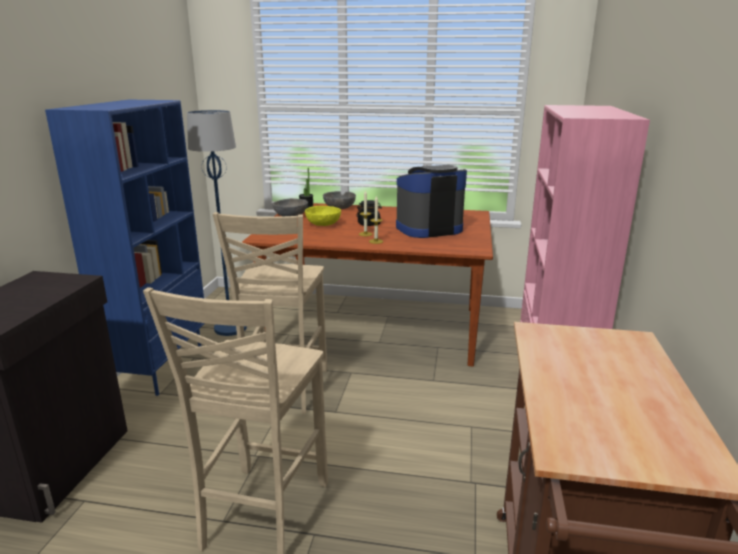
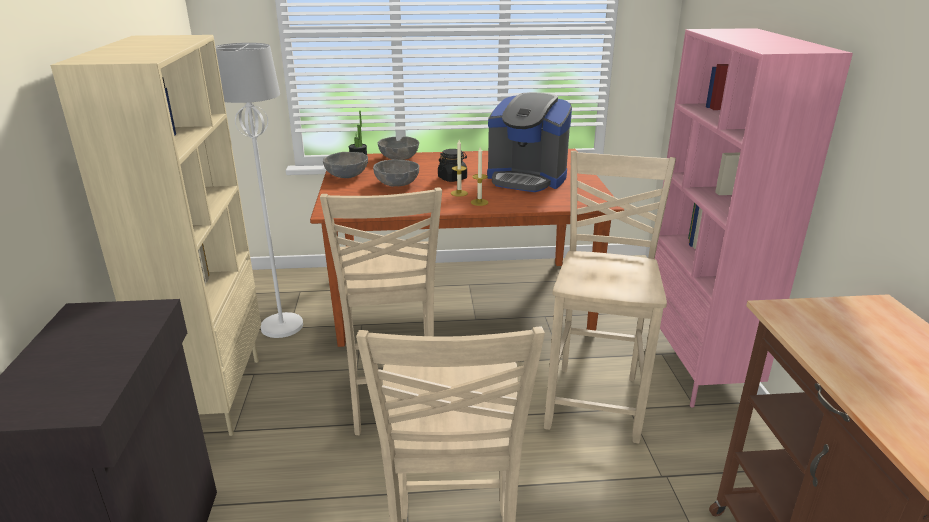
camera: 15 degrees left, 5 degrees up
blue bookcase [45,100,205,396] -> beige bookcase [50,35,261,436]
blue floor lamp [187,110,247,336] -> white floor lamp [215,43,303,338]
yellow bowl [305,206,341,226] -> grey bowl [373,160,419,187]
coffee machine [396,165,467,238] -> coffee machine turned 120 degrees counterclockwise [487,92,572,192]
none -> beige chair [544,151,676,444]

